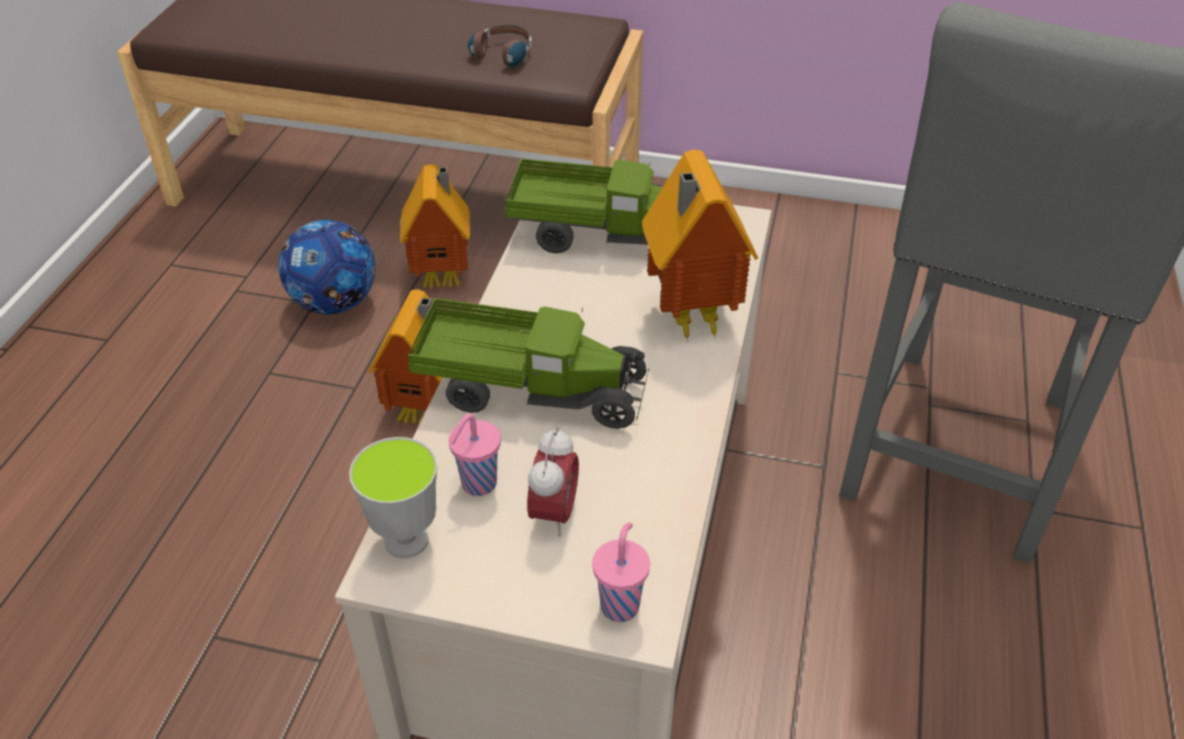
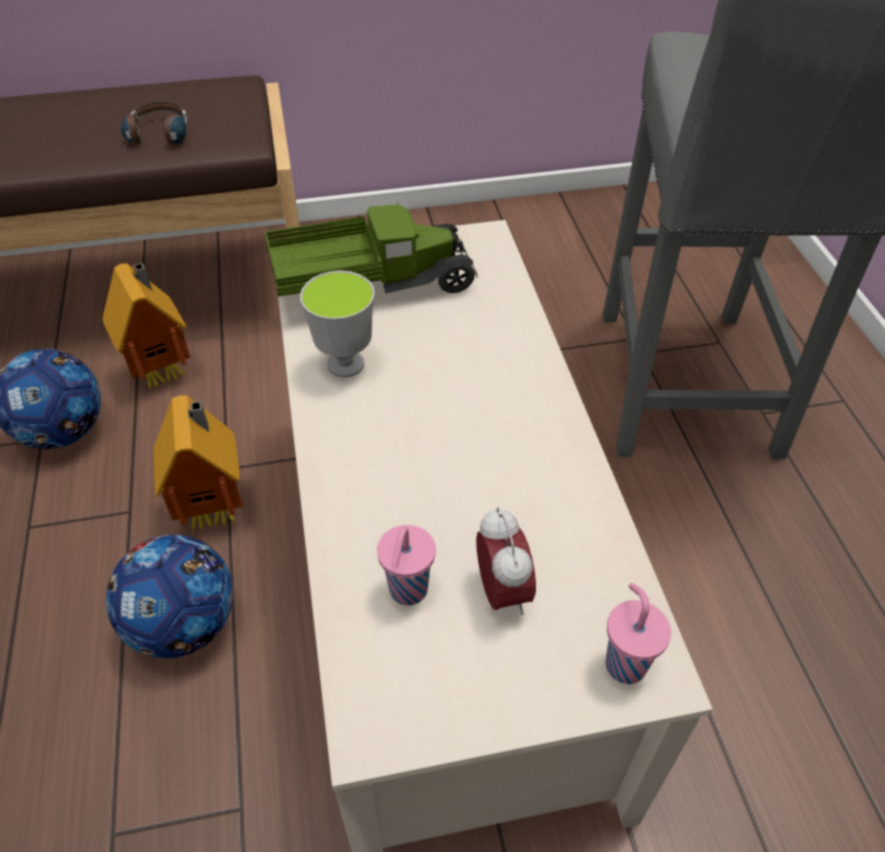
camera: 25 degrees left, 5 degrees up
cup [349,437,437,558] -> cup moved to [300,270,375,378]
toy truck [407,298,649,429] -> none
toy house [642,150,758,341] -> none
none -> football [106,535,233,658]

